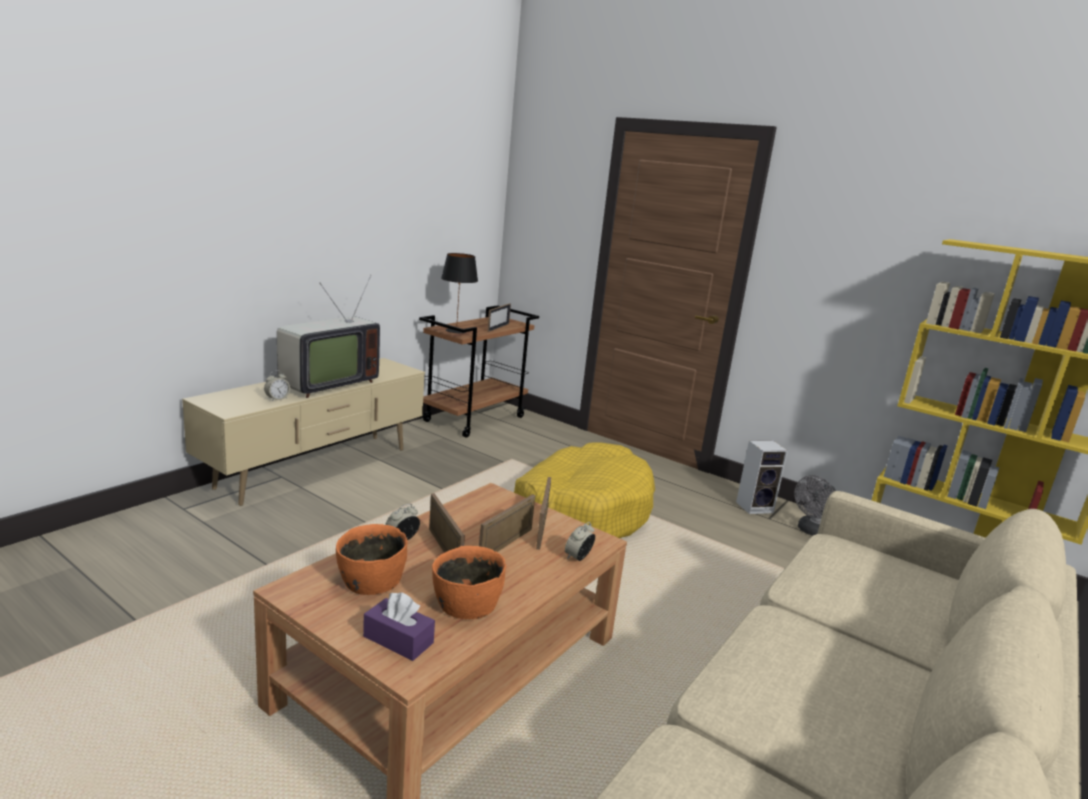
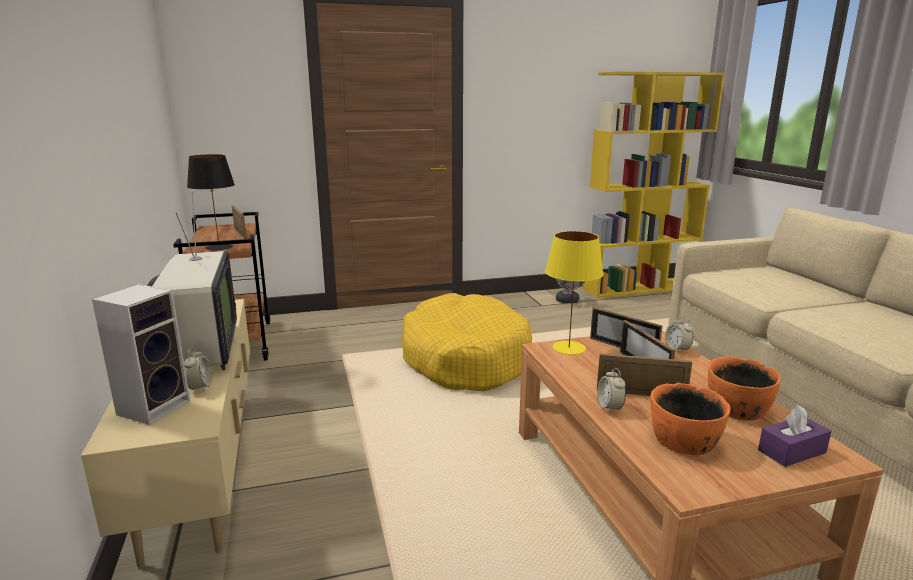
camera: 50 degrees left, 0 degrees up
speaker [736,440,788,514] -> speaker moved to [92,284,190,425]
none -> yellow table lamp [545,231,604,354]

